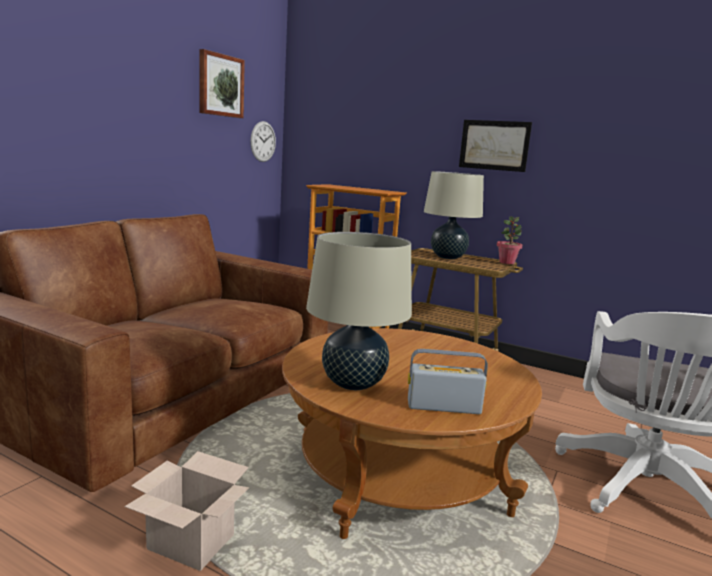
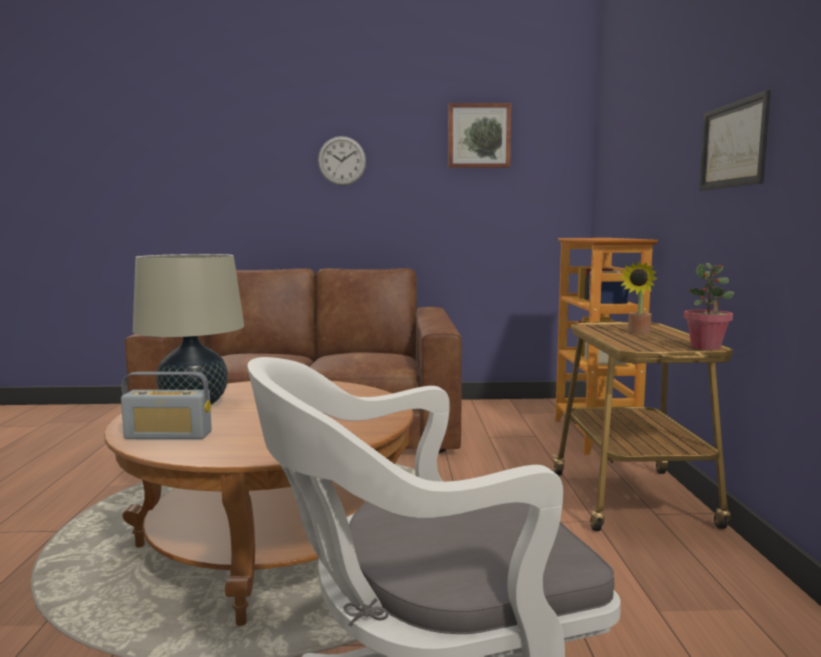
camera: 60 degrees right, 5 degrees down
cardboard box [124,451,249,571] -> none
wall clock [250,121,276,162] -> wall clock moved to [318,136,366,186]
radio [408,349,488,414] -> radio turned 120 degrees clockwise [121,372,212,439]
beige table lamp [424,171,484,259] -> potted plant [619,261,657,334]

